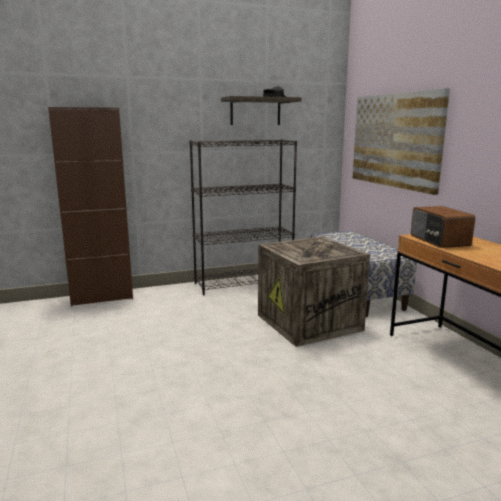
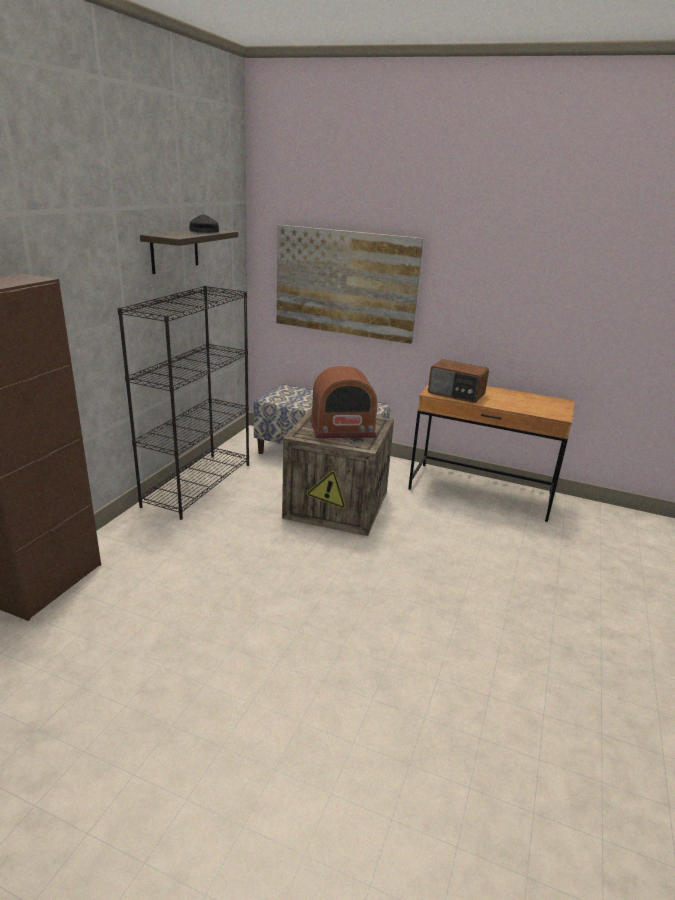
camera: 50 degrees left, 10 degrees up
none -> radio [310,366,377,438]

